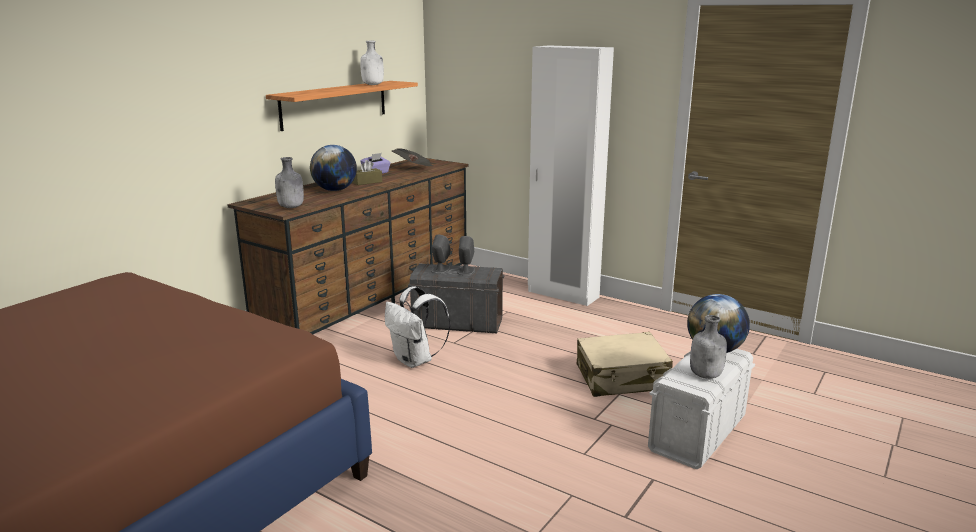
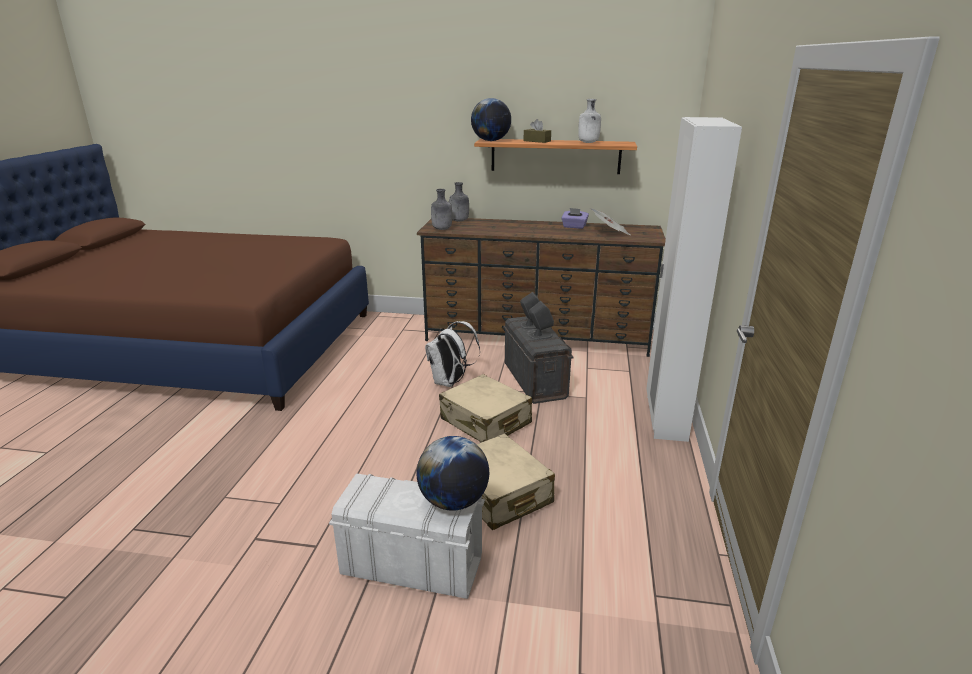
camera: 65 degrees right, 5 degrees up
globe [310,145,357,191] -> globe moved to [471,98,511,141]
brown tissue box [353,160,382,185] -> brown tissue box moved to [523,119,551,143]
grey bottle [690,315,727,379] -> grey bottle moved to [449,182,469,221]
none -> beige suitcase [439,374,532,442]

